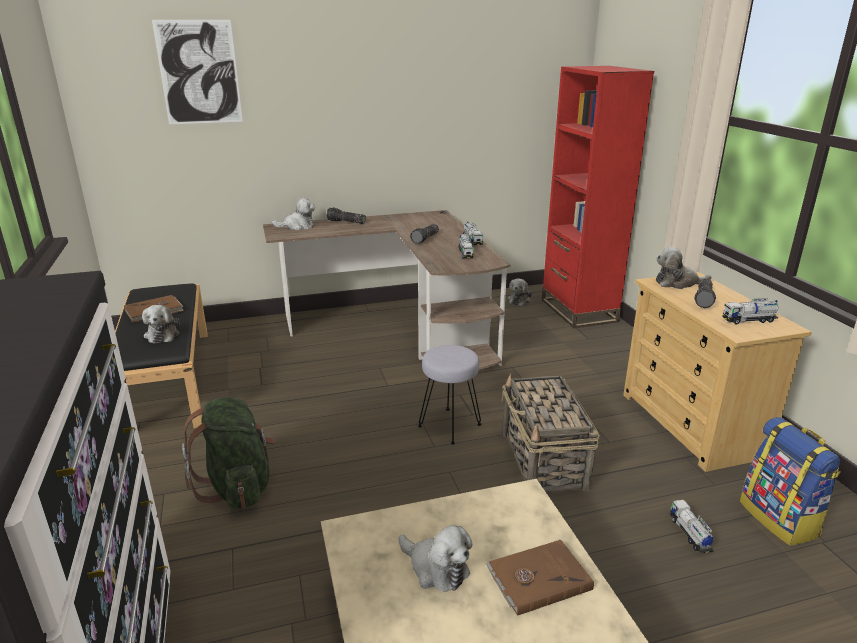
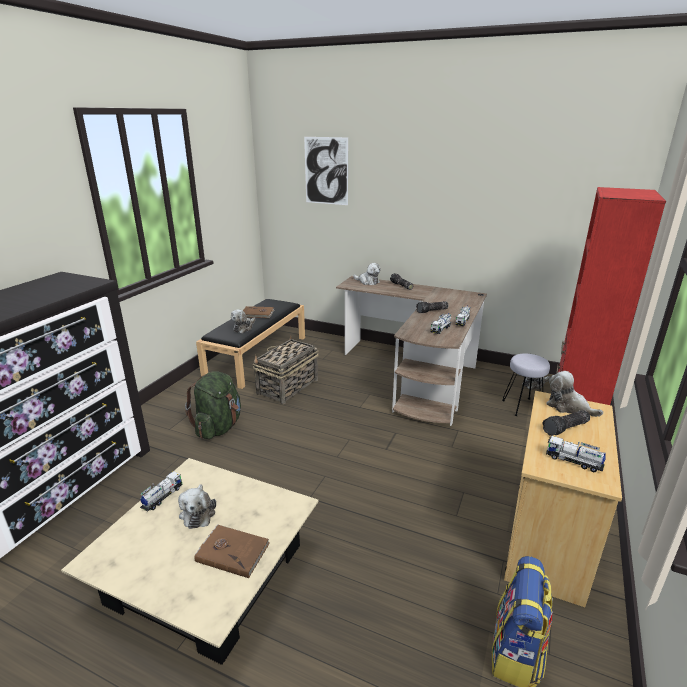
camera: 40 degrees right, 0 degrees up
grey stool [418,345,482,445] -> grey stool moved to [502,353,550,416]
basket [501,373,600,491] -> basket moved to [253,335,319,404]
toy truck [670,500,714,553] -> toy truck moved to [140,471,182,512]

